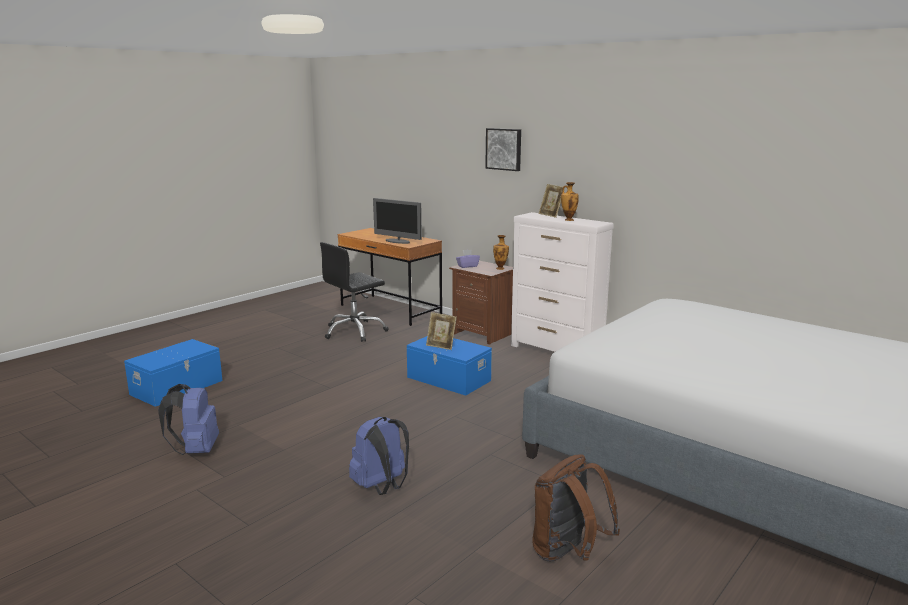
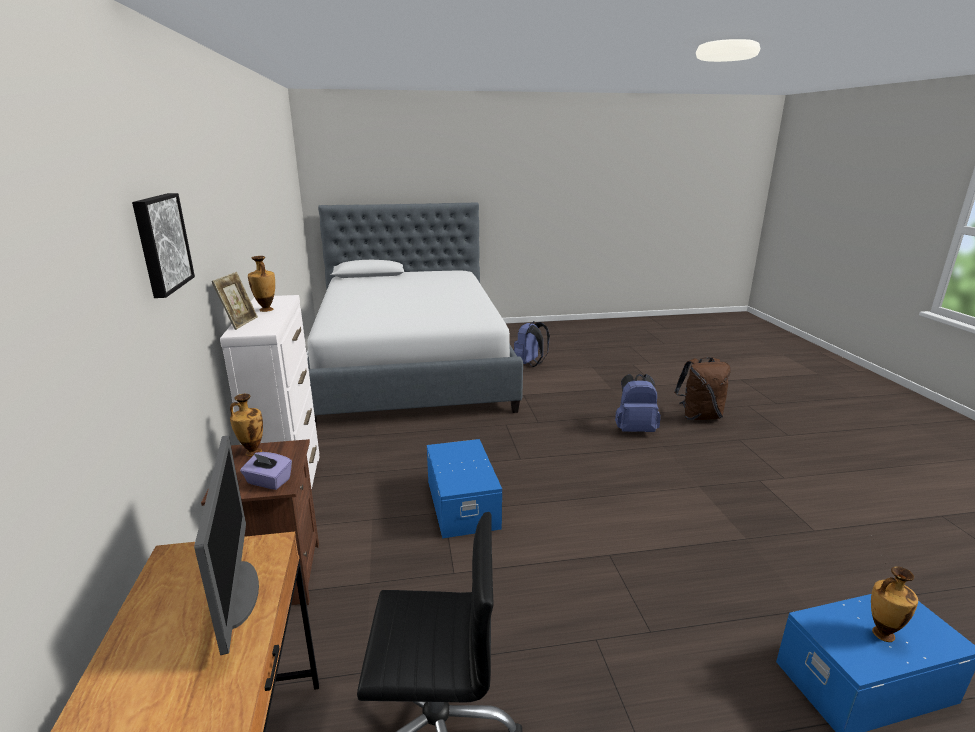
camera: 140 degrees left, 5 degrees up
blue backpack [158,384,219,455] -> blue backpack moved to [514,321,550,367]
picture frame [426,312,457,350] -> none
brown backpack [532,454,620,562] -> brown backpack moved to [674,357,731,420]
none -> vase [871,566,918,642]

